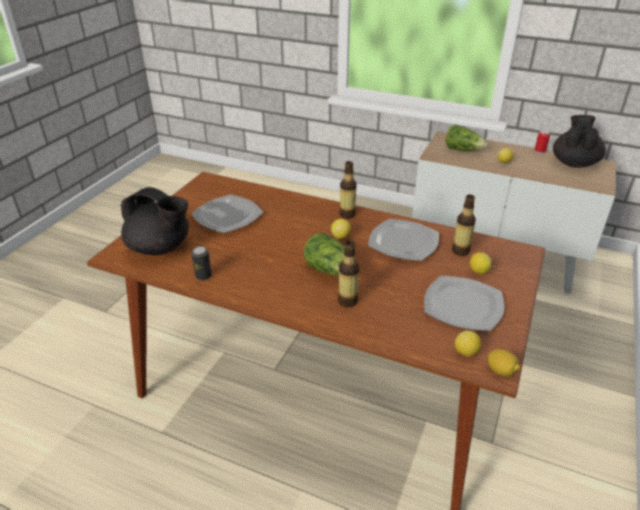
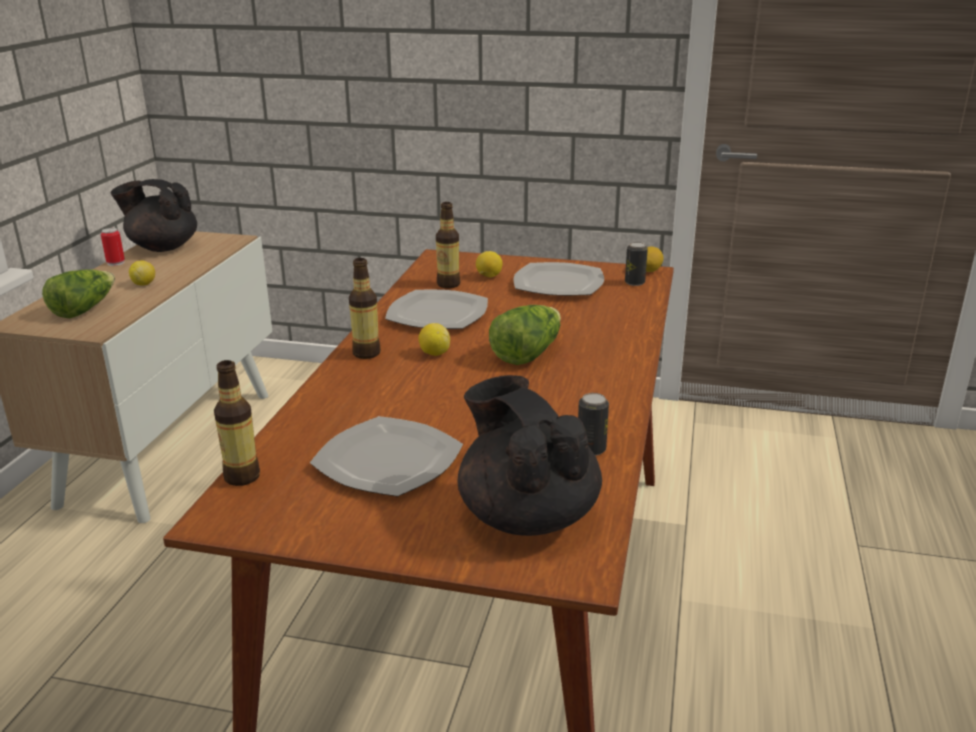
camera: 100 degrees left, 10 degrees down
black teapot [121,187,189,255] -> black teapot turned 45 degrees counterclockwise [457,375,602,536]
bottle [338,241,359,307] -> bottle moved to [214,360,260,486]
lemon [454,330,481,357] -> can [625,242,648,286]

